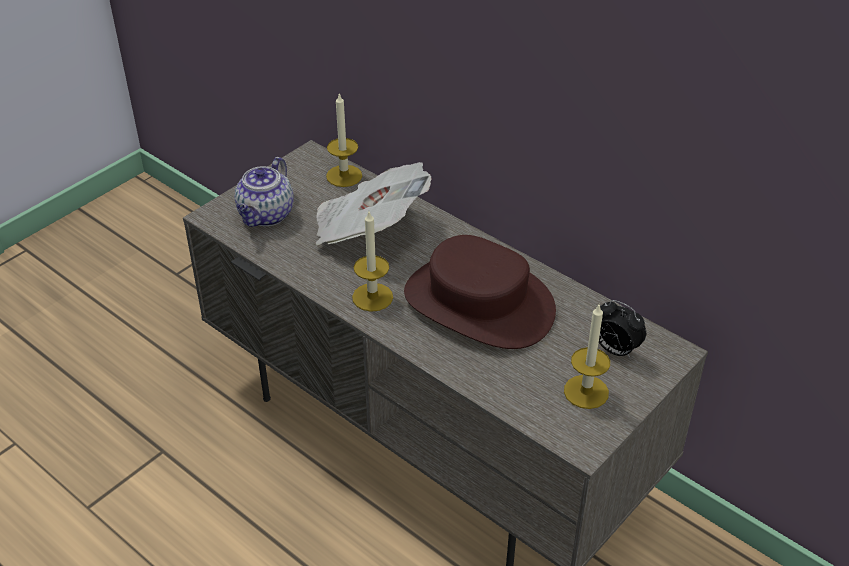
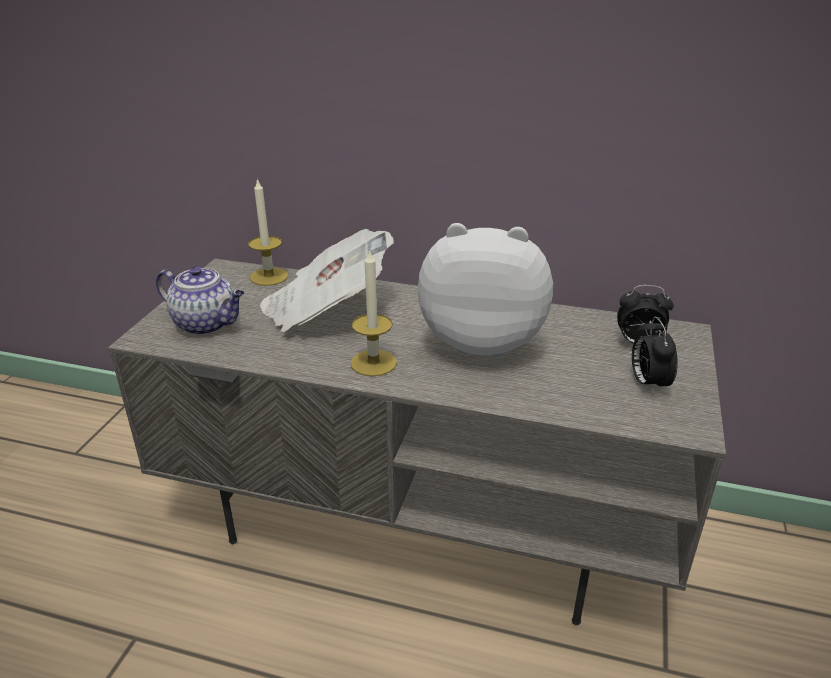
camera: 25 degrees left, 10 degrees down
teapot [235,157,294,227] -> teapot turned 60 degrees counterclockwise [156,266,244,335]
brown hat [404,235,556,349] -> plush toy [418,223,553,359]
candle [564,303,610,409] -> alarm clock [632,316,678,395]

